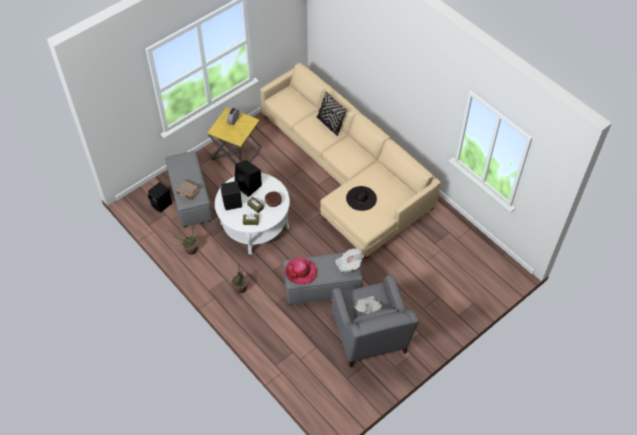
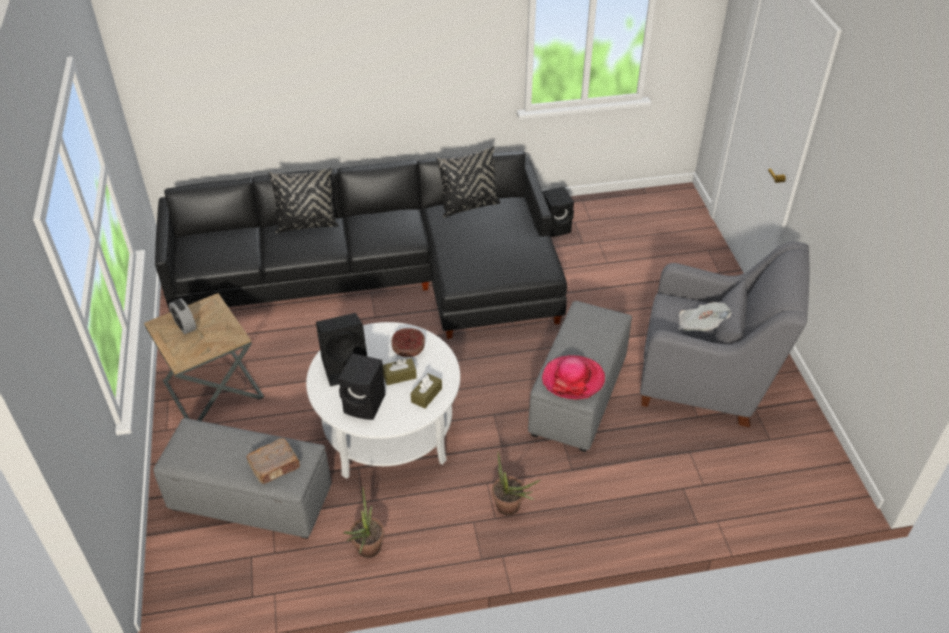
camera: 60 degrees left, 10 degrees down
black speaker [148,182,172,213] -> black speaker moved to [542,187,574,237]
yellow side table [207,107,262,164] -> brown side table [144,293,264,421]
beige sofa [260,63,441,259] -> black sofa [155,151,567,339]
newspaper [335,248,364,273] -> none
black hat [346,186,377,211] -> none
none -> black pillow [436,146,501,217]

